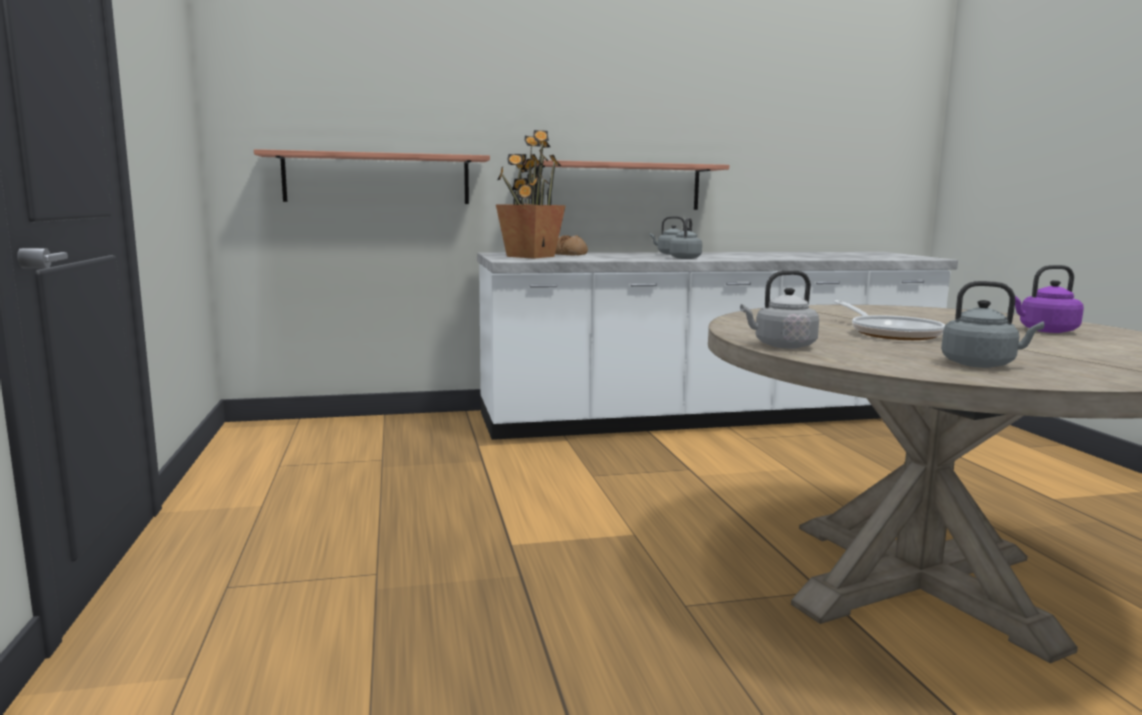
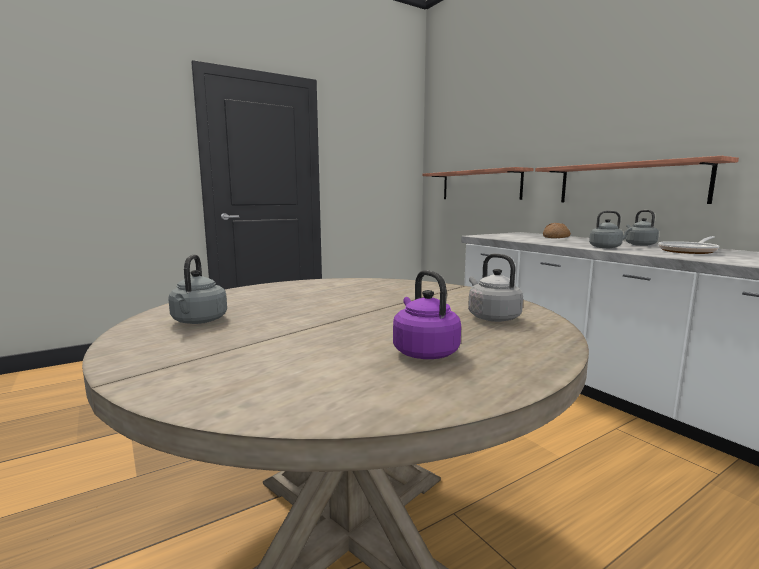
camera: 70 degrees right, 0 degrees up
potted plant [496,130,566,259] -> none
grey kettle [740,270,819,349] -> grey kettle moved to [468,254,523,322]
frying pan [833,300,945,340] -> frying pan moved to [658,236,719,254]

